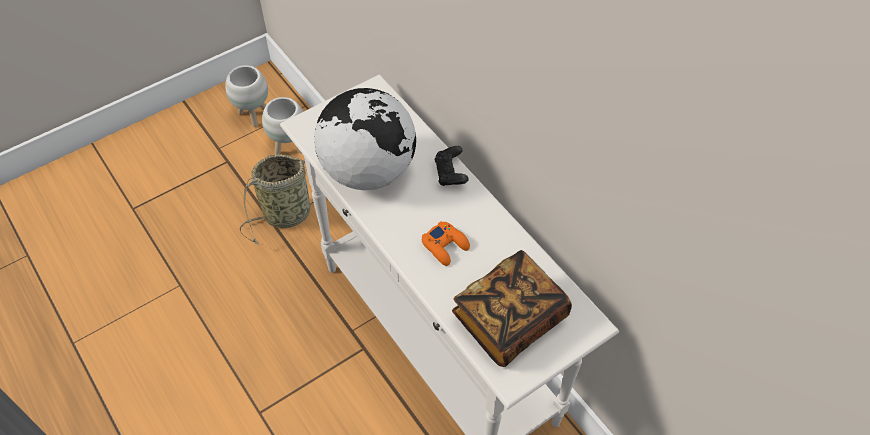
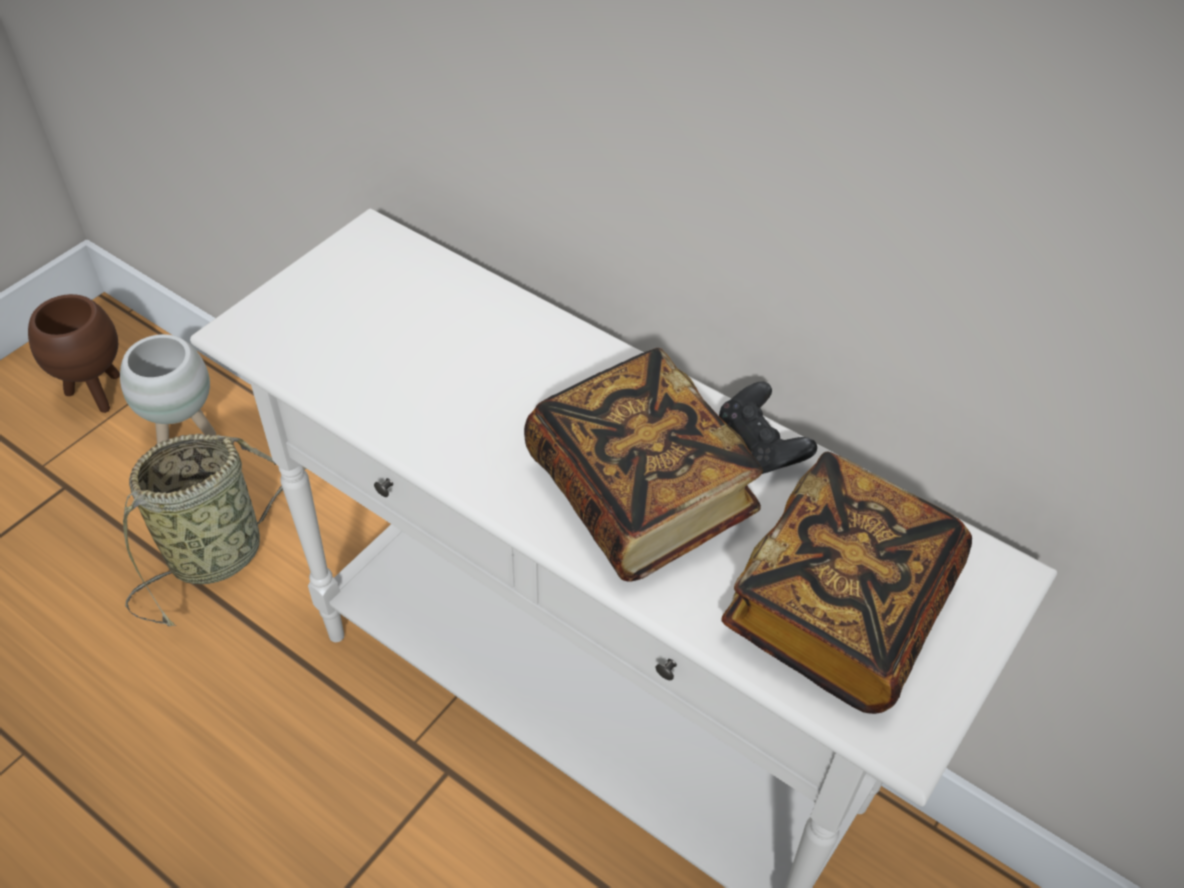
camera: 20 degrees left, 5 degrees down
white planter [225,65,268,127] -> brown planter [28,294,120,413]
globe [314,88,416,190] -> none
orange game controller [422,221,470,266] -> book [524,348,763,582]
black game controller [434,146,469,186] -> black game controller moved to [719,381,817,474]

